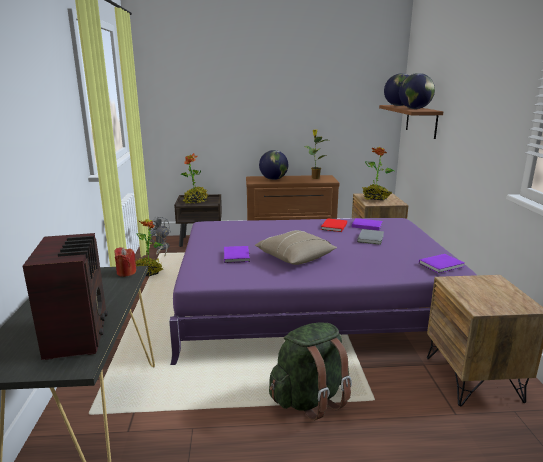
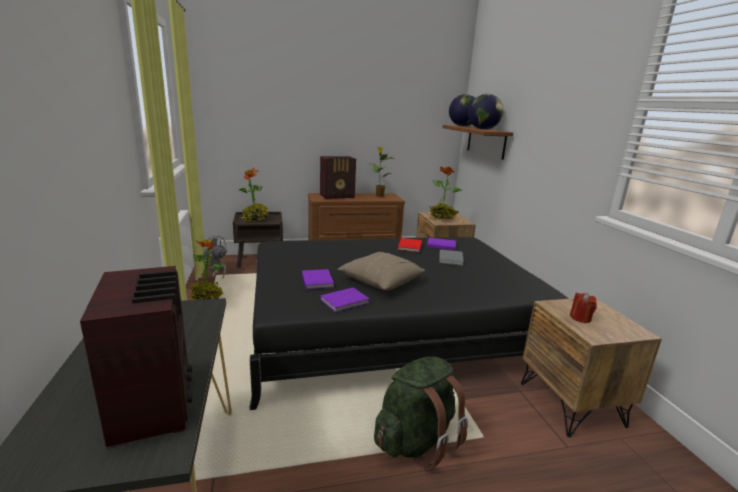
camera: 10 degrees left, 0 degrees up
red candle [114,247,137,277] -> red candle moved to [570,292,597,323]
purple bed [169,218,477,365] -> black bed [249,237,569,410]
globe [259,150,288,180] -> radio [320,156,356,199]
purple book [419,254,464,273] -> purple book moved to [320,287,370,313]

